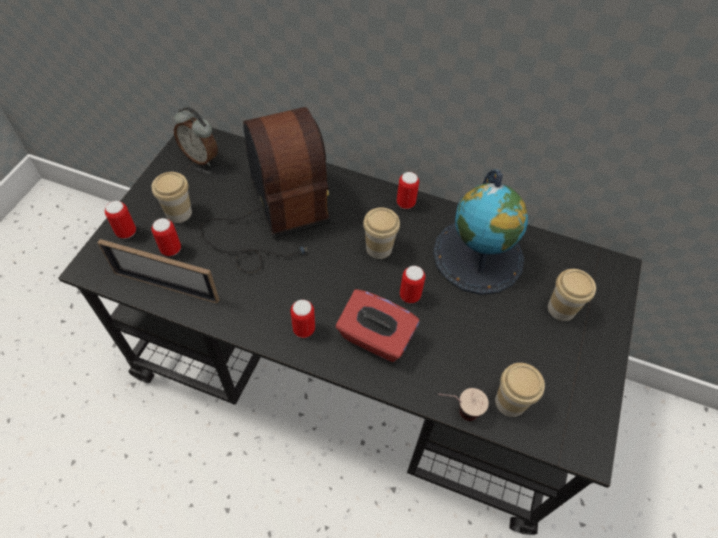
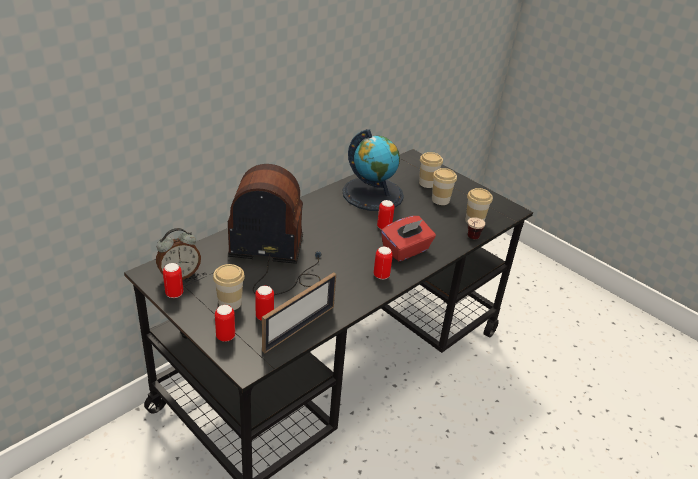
camera: 65 degrees left, 20 degrees down
cup [363,208,400,259] -> cup moved to [432,168,457,205]
can [397,172,419,209] -> can moved to [163,263,183,298]

